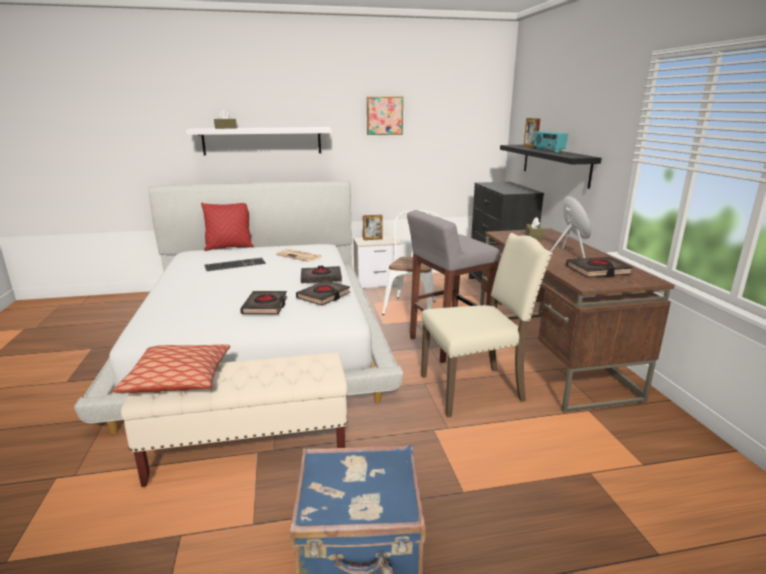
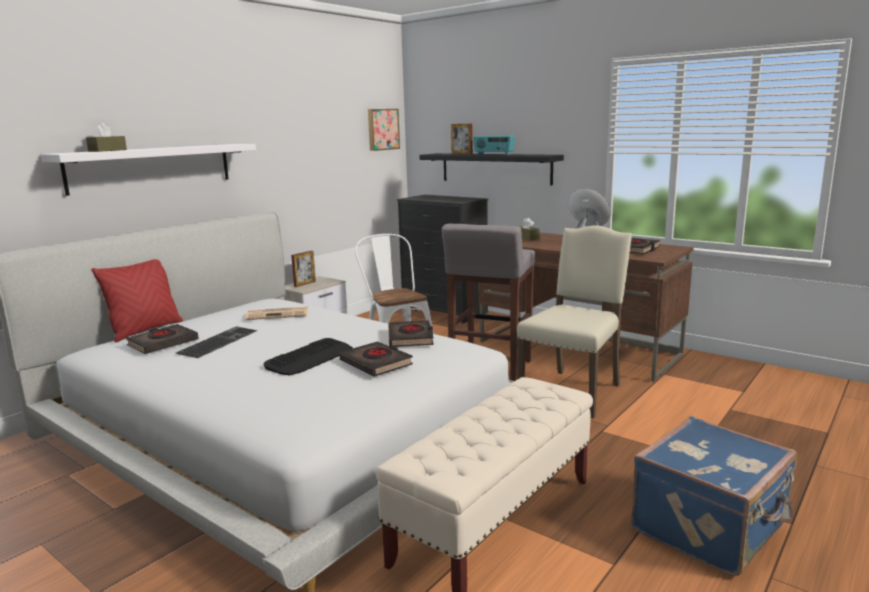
camera: 40 degrees left, 5 degrees down
pillow [113,344,230,393] -> none
black book [301,266,342,283] -> black book moved to [126,324,199,354]
picture [367,96,403,135] -> picture moved to [368,109,400,151]
none -> keyboard [263,338,353,376]

